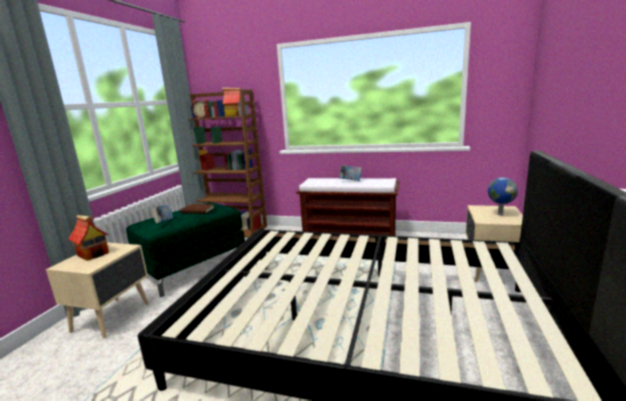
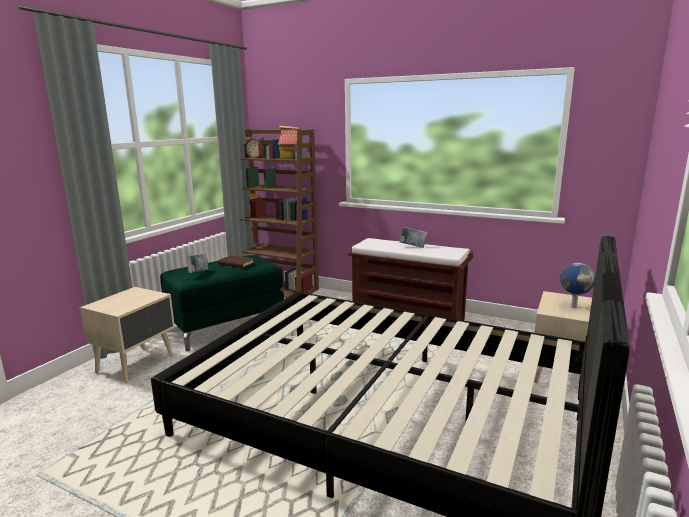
camera: 10 degrees right, 0 degrees up
toy house [68,215,109,261] -> none

